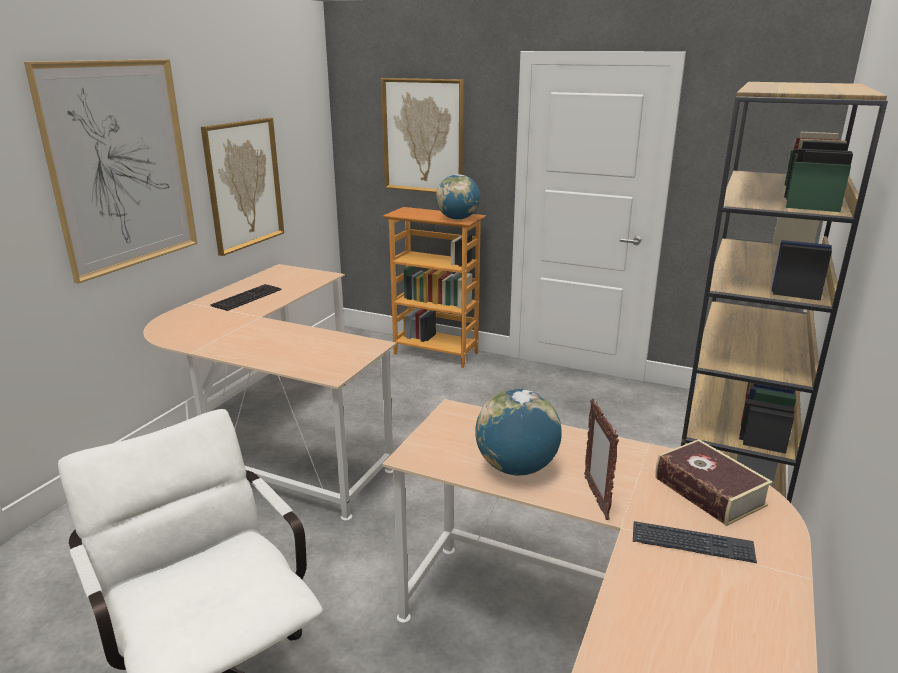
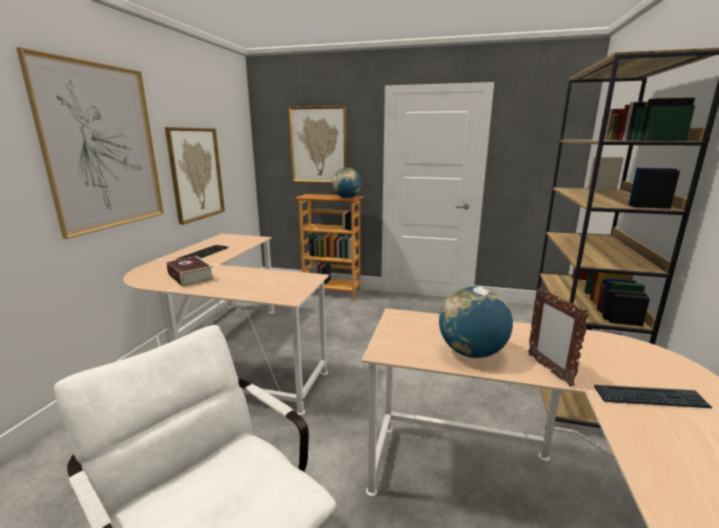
camera: 10 degrees left, 5 degrees down
book [655,439,773,526] -> book moved to [167,256,215,287]

